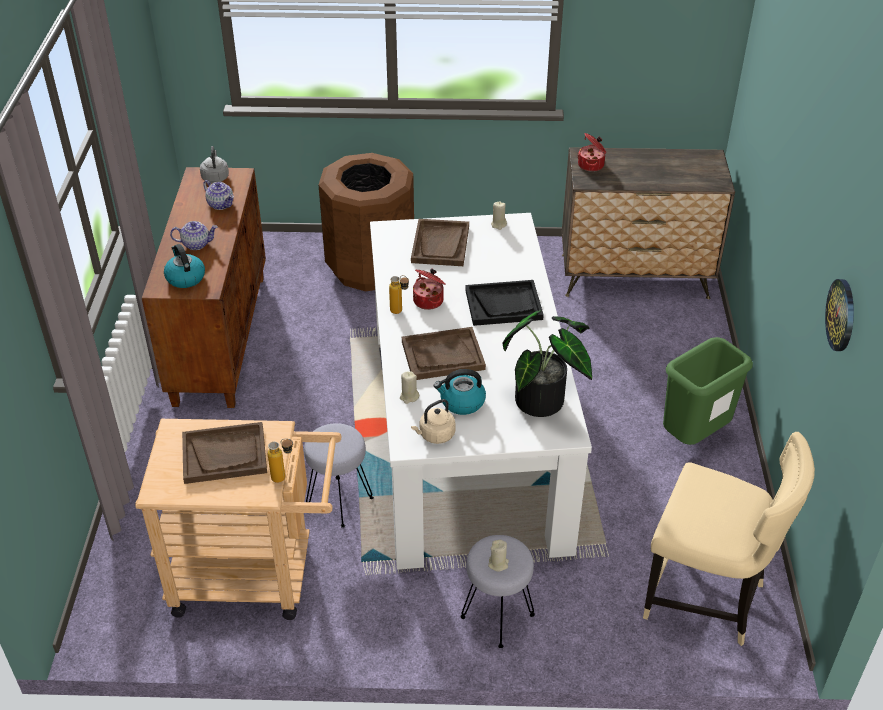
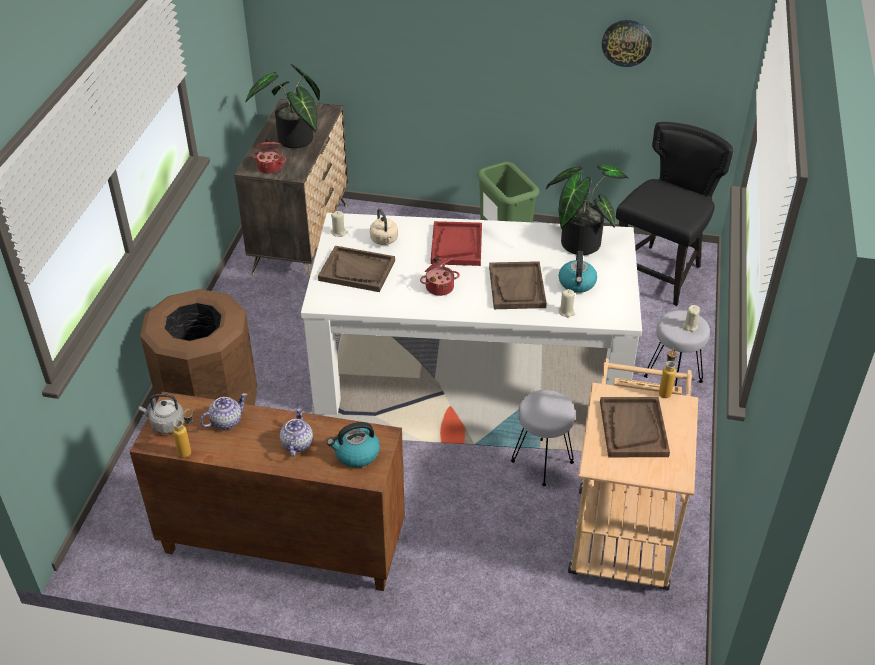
camera: 80 degrees left, 0 degrees up
bottle [389,275,409,314] -> bottle moved to [173,409,193,458]
beige kettle [411,399,456,444] -> beige kettle moved to [370,209,398,245]
black tray [465,280,544,326] -> red tray [431,221,482,266]
beige chair [643,432,815,646] -> black chair [616,122,733,306]
none -> potted plant [246,64,320,149]

